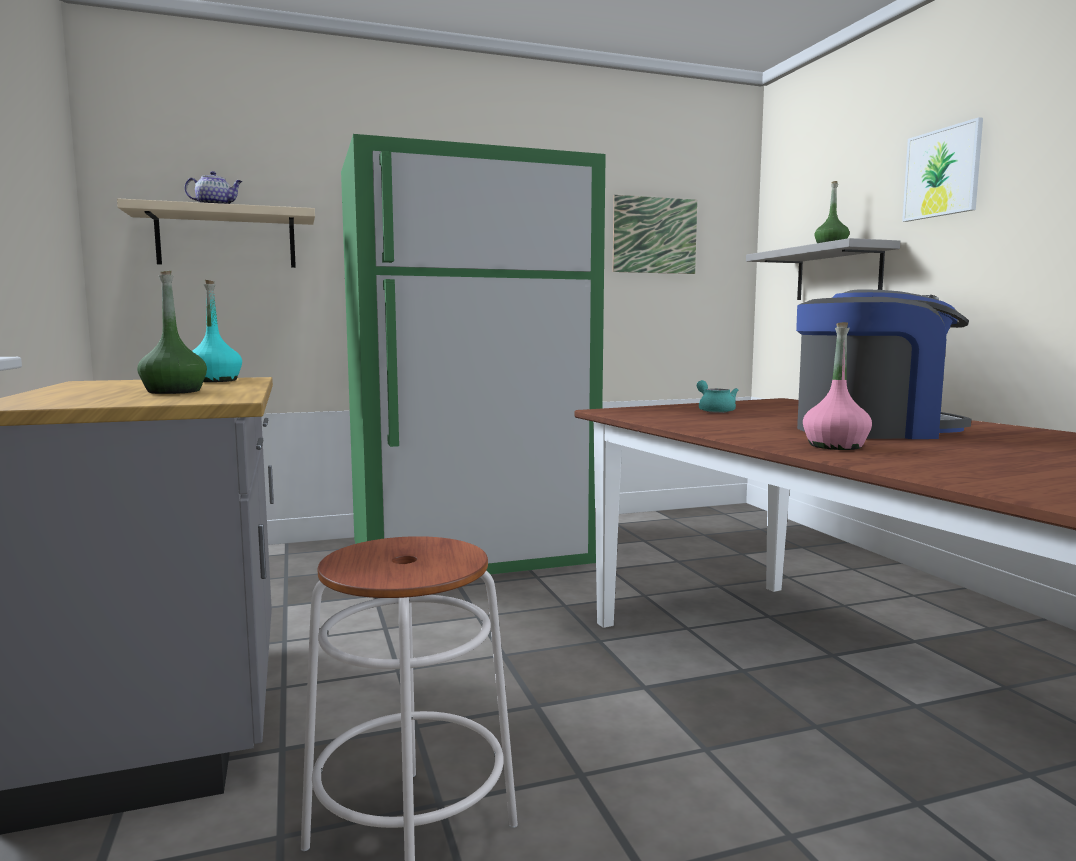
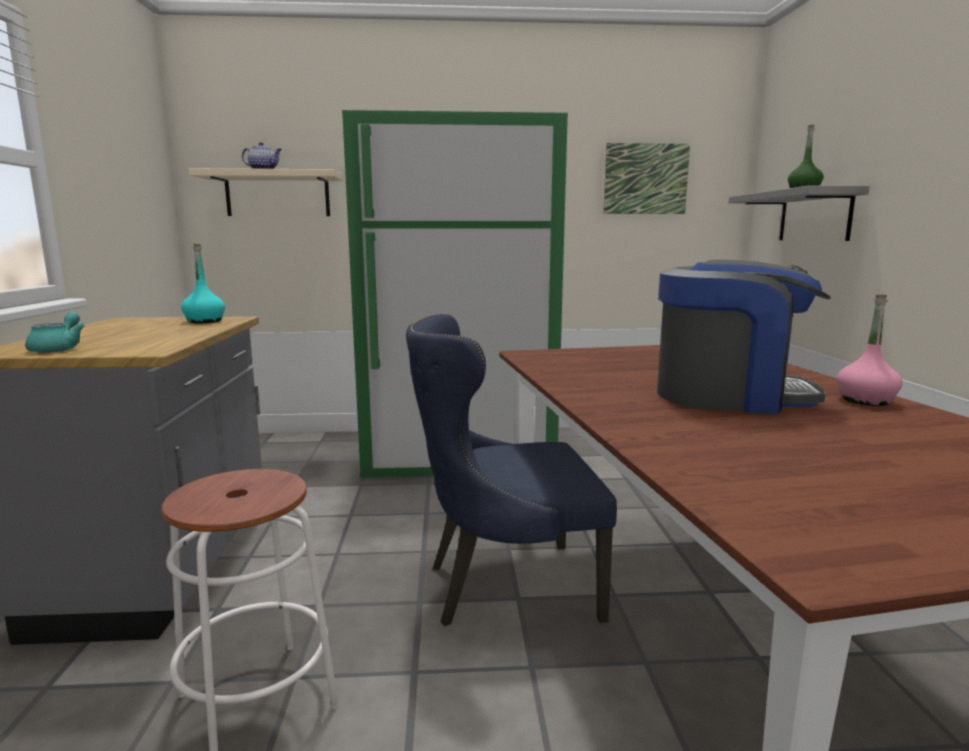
camera: 15 degrees right, 5 degrees up
green bottle [137,270,207,394] -> none
turquoise teapot [697,380,738,413] -> turquoise teapot moved to [25,312,85,353]
pink bottle [803,322,872,450] -> pink bottle moved to [837,295,903,406]
picture [902,117,983,222] -> none
none -> blue chair [406,314,617,626]

